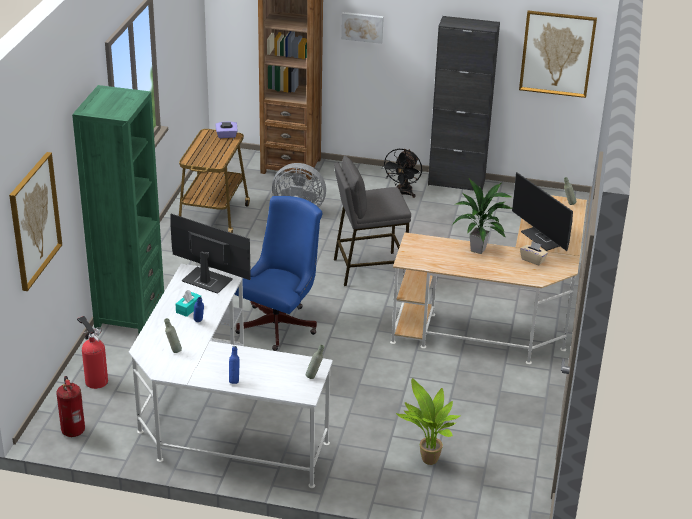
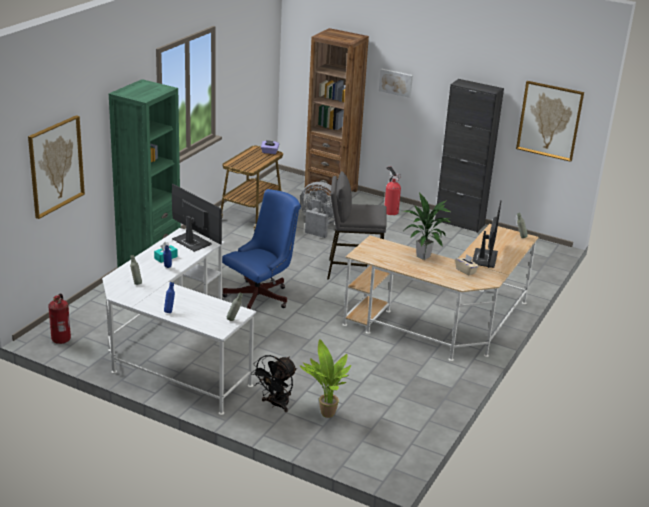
camera: 15 degrees right, 5 degrees down
fire extinguisher [77,316,108,389] -> fire extinguisher moved to [384,167,401,215]
black fan [382,149,422,198] -> black fan moved to [251,355,297,412]
monitor [512,172,573,251] -> monitor turned 150 degrees counterclockwise [472,200,502,268]

